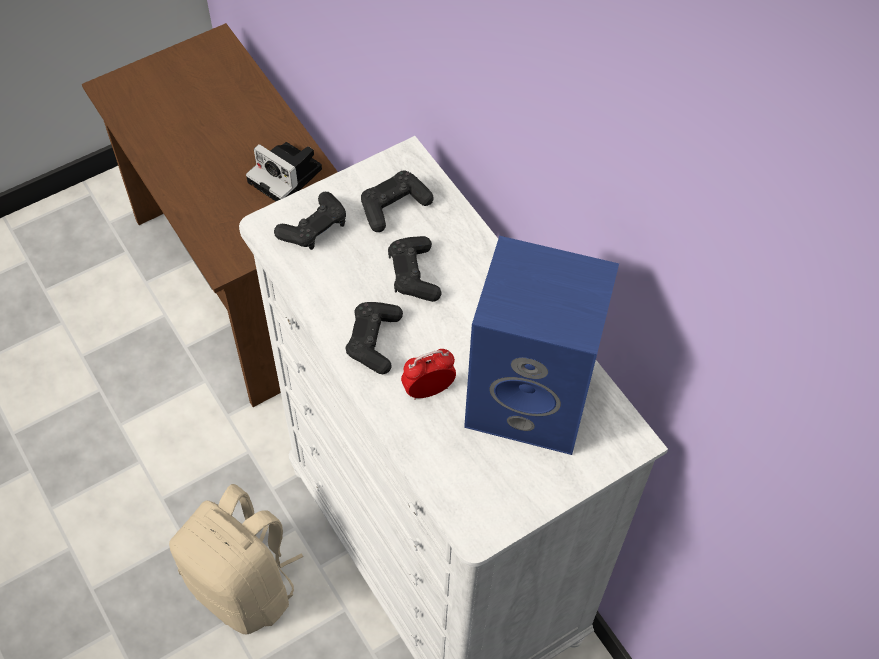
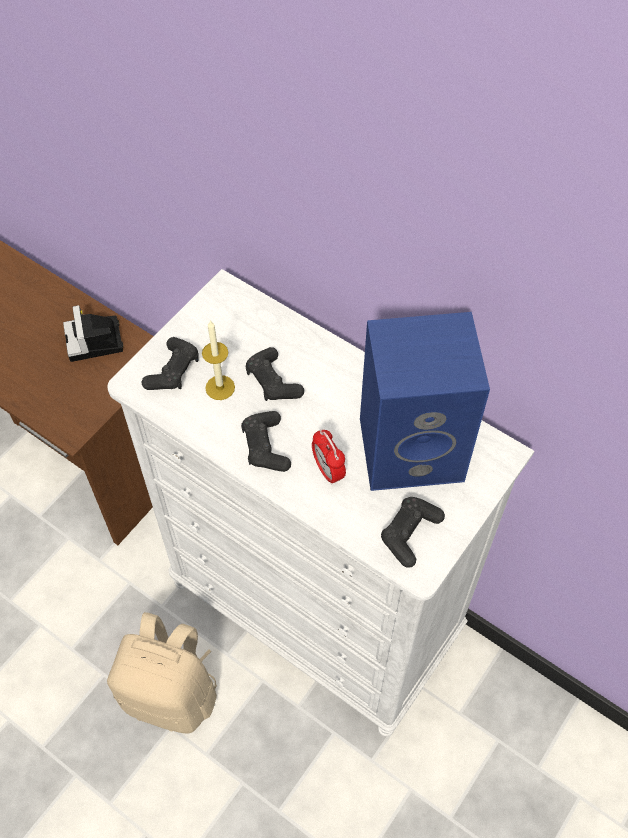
camera: 20 degrees left, 0 degrees up
camera [246,142,322,201] -> camera turned 60 degrees clockwise [63,305,124,362]
black game controller [361,170,434,232] -> black game controller moved to [381,497,445,568]
alarm clock [401,349,456,400] -> alarm clock turned 75 degrees counterclockwise [312,430,346,485]
none -> candle [202,320,235,400]

